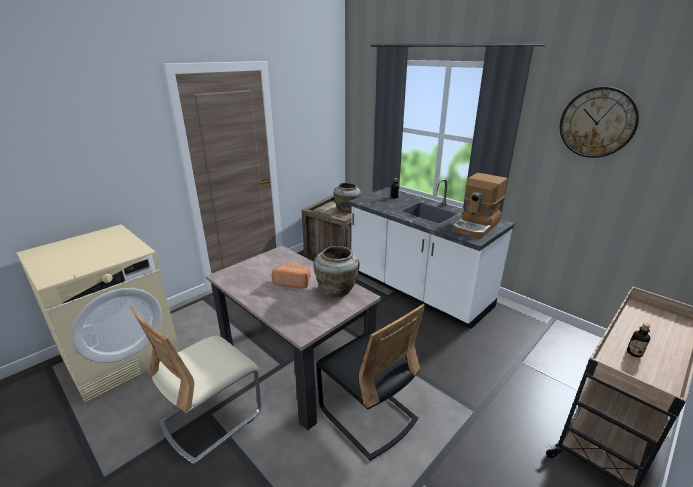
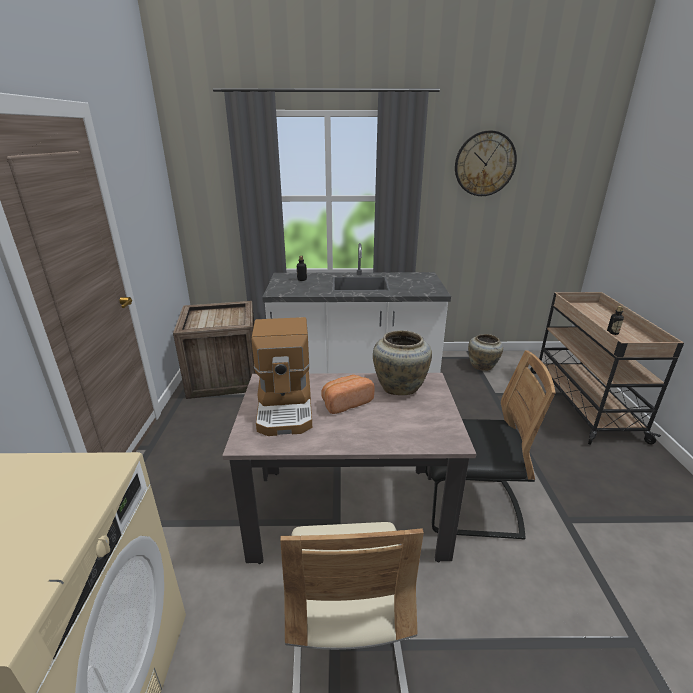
camera: 45 degrees left, 0 degrees up
beige vase [333,183,361,213] -> beige vase moved to [468,334,503,371]
coffee machine [452,173,508,238] -> coffee machine moved to [251,317,312,436]

